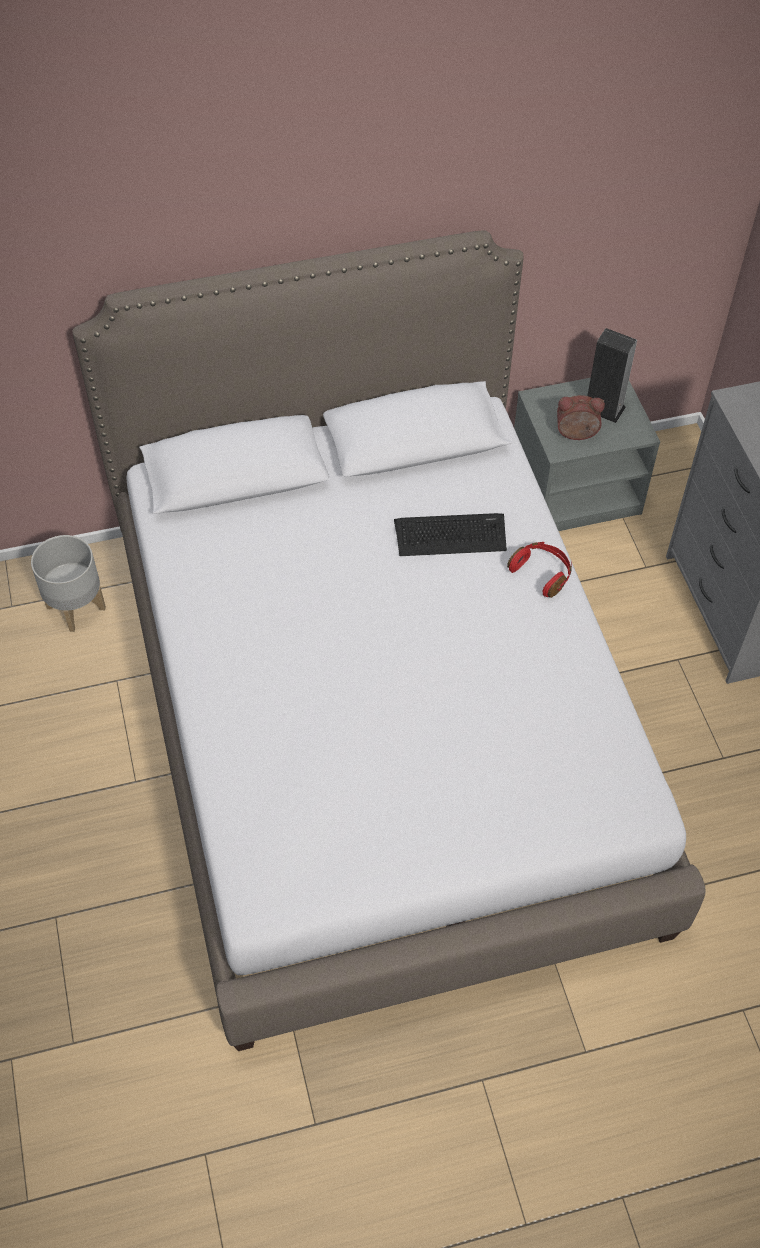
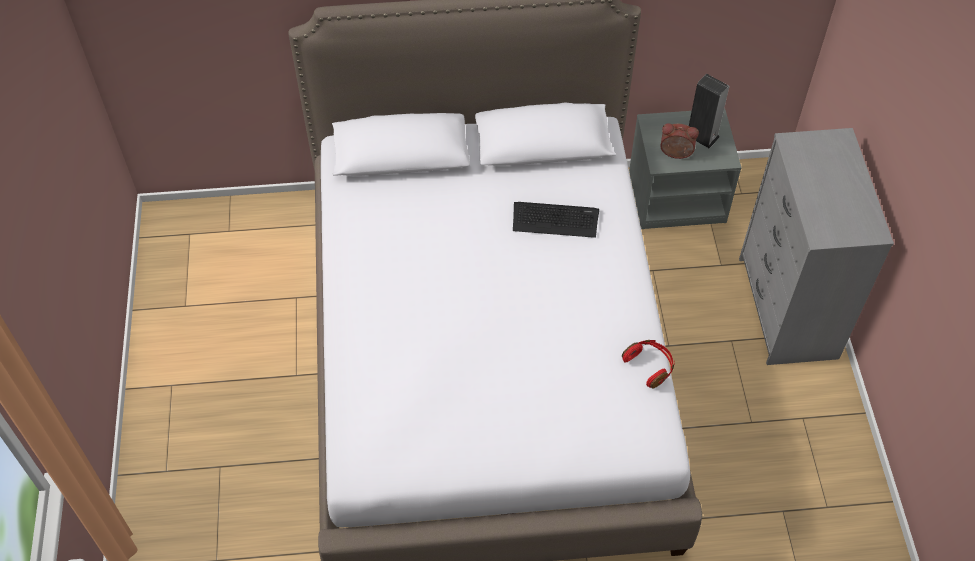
camera: 10 degrees right, 0 degrees up
grey planter [31,535,106,632] -> none
red headphones [507,542,572,598] -> red headphones moved to [622,340,675,389]

